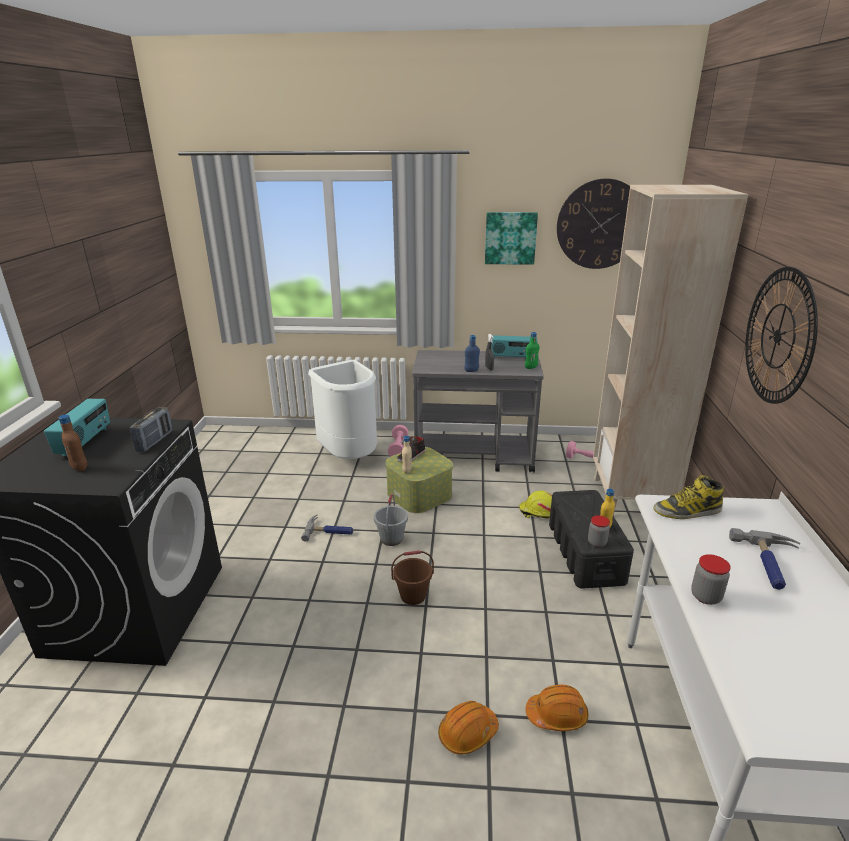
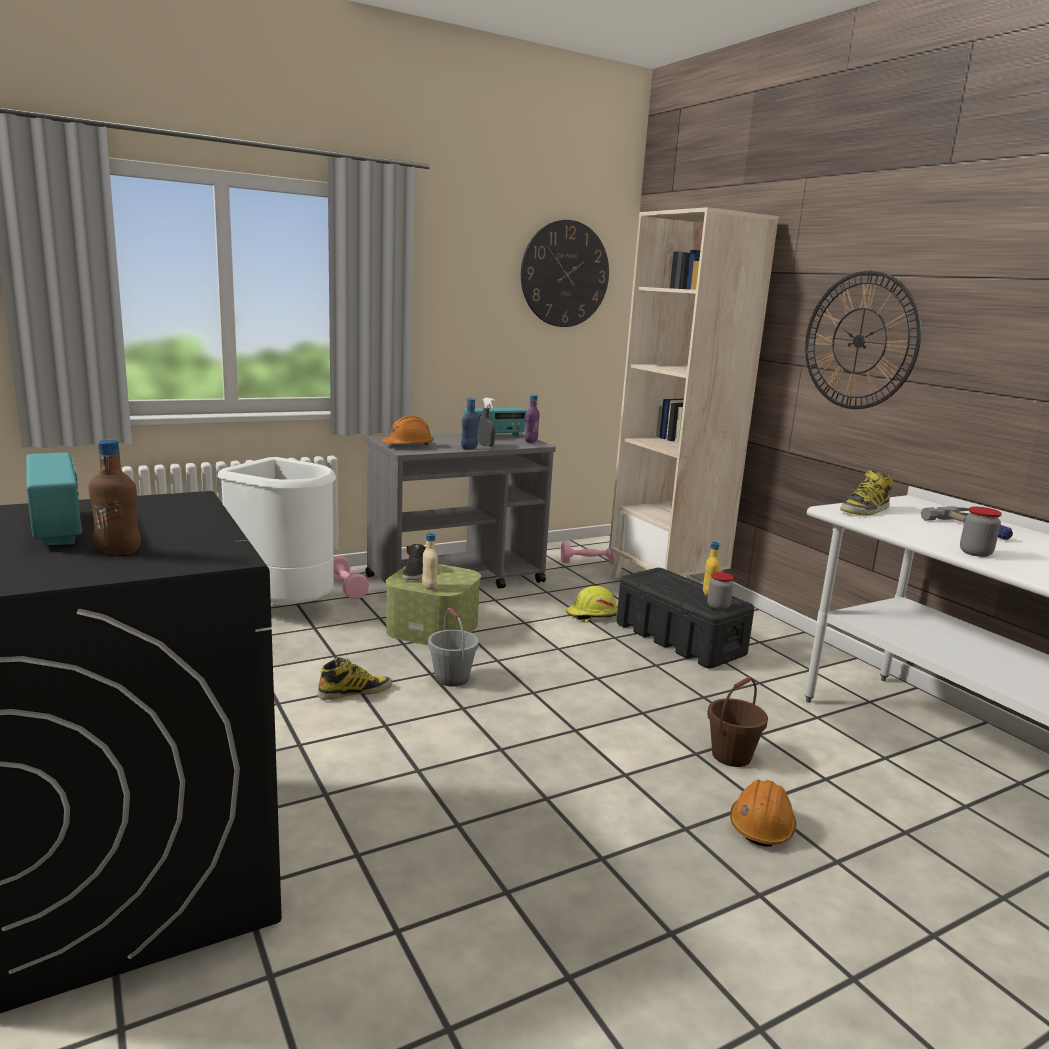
camera: 35 degrees left, 10 degrees down
radio [130,407,172,452] -> none
hammer [301,514,353,542] -> boot [318,657,392,700]
brown bucket [391,550,434,605] -> brown bucket moved to [707,677,768,767]
picture [485,212,538,265] -> none
green bottle [525,332,539,369] -> purple bottle [525,395,540,443]
orange hard hat [525,684,589,731] -> orange hard hat moved to [382,416,434,445]

